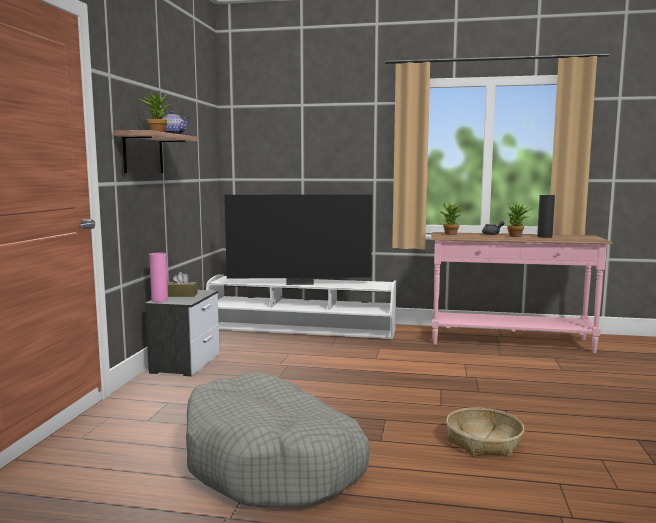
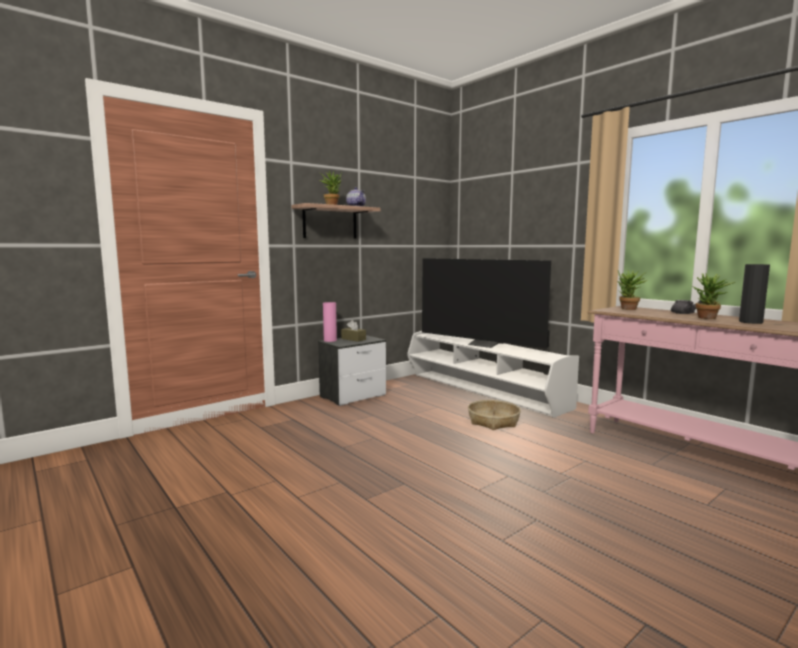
camera: 40 degrees right, 0 degrees up
grey dog bed [186,372,369,507] -> none
basket [446,407,525,457] -> basket moved to [468,400,521,430]

